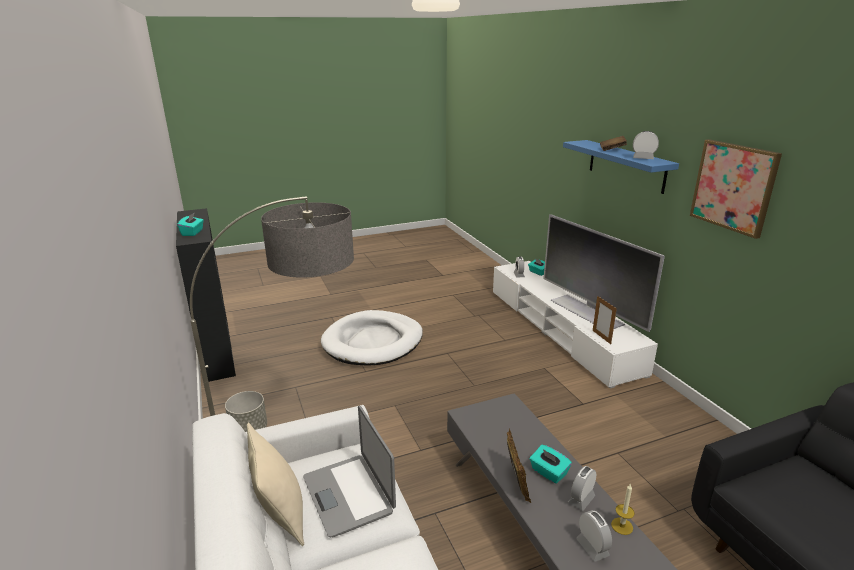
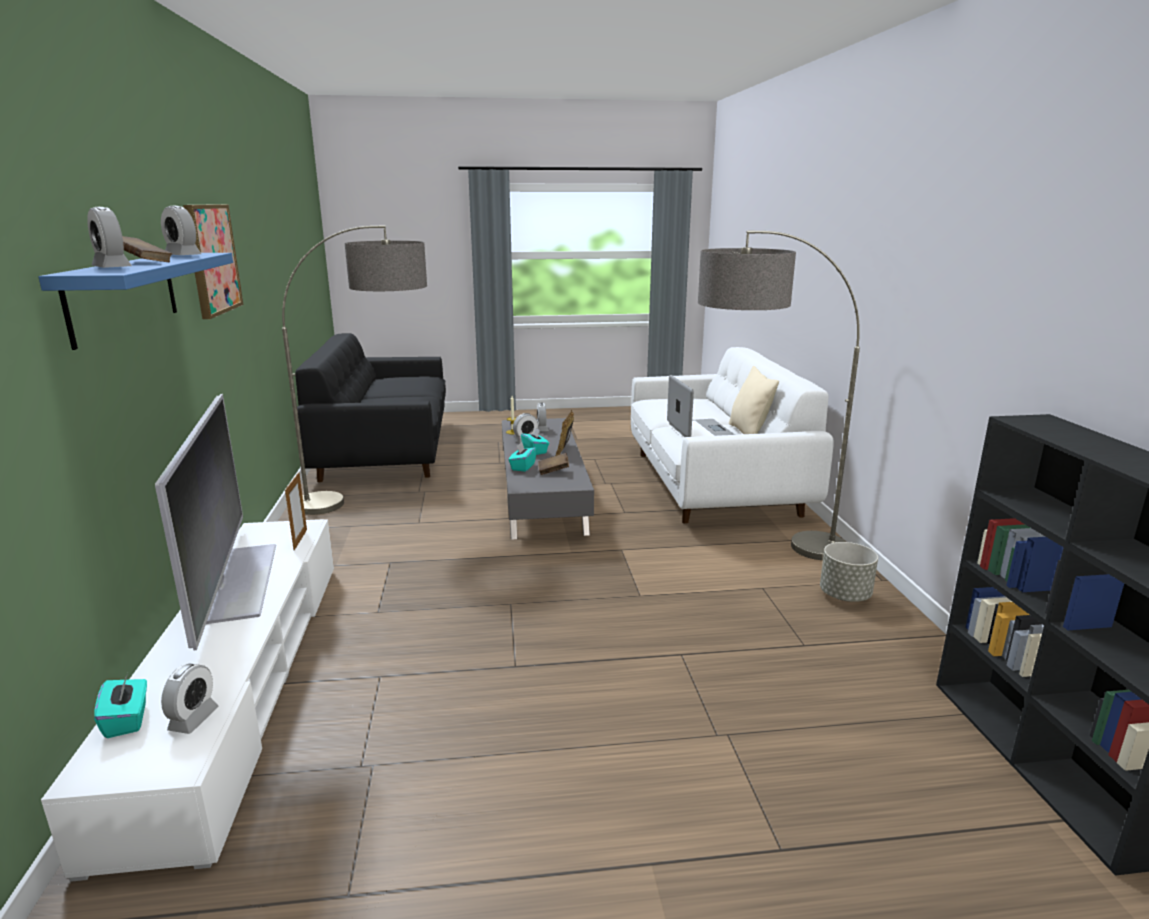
camera: 165 degrees left, 5 degrees down
turquoise tissue box [177,212,204,236] -> turquoise tissue box moved to [508,442,537,472]
white dog bed [321,310,423,366] -> none
none -> alarm clock [87,207,132,268]
none -> floor lamp [282,226,427,515]
none -> brown book [538,453,569,475]

